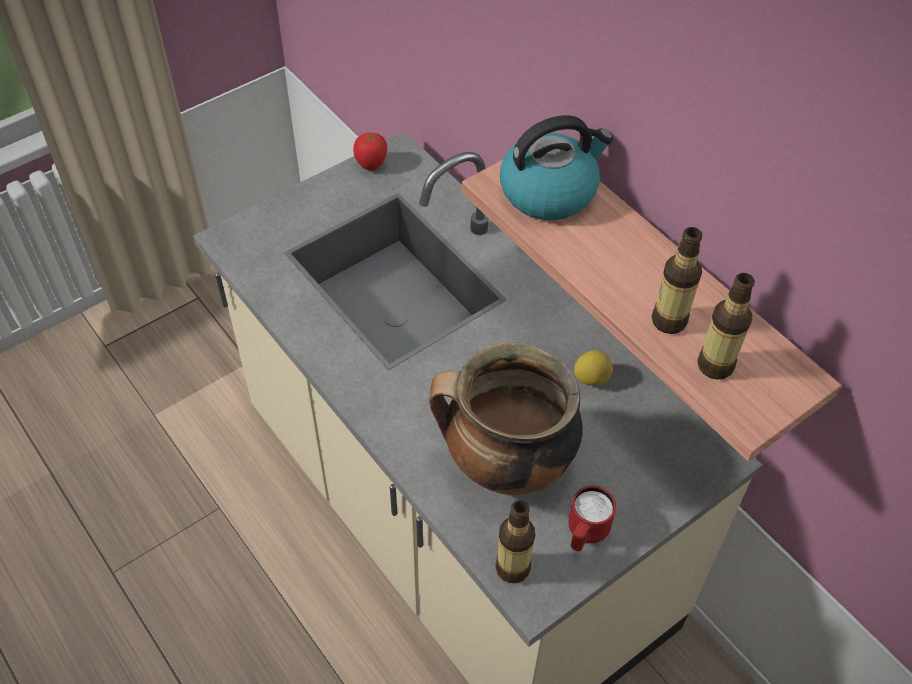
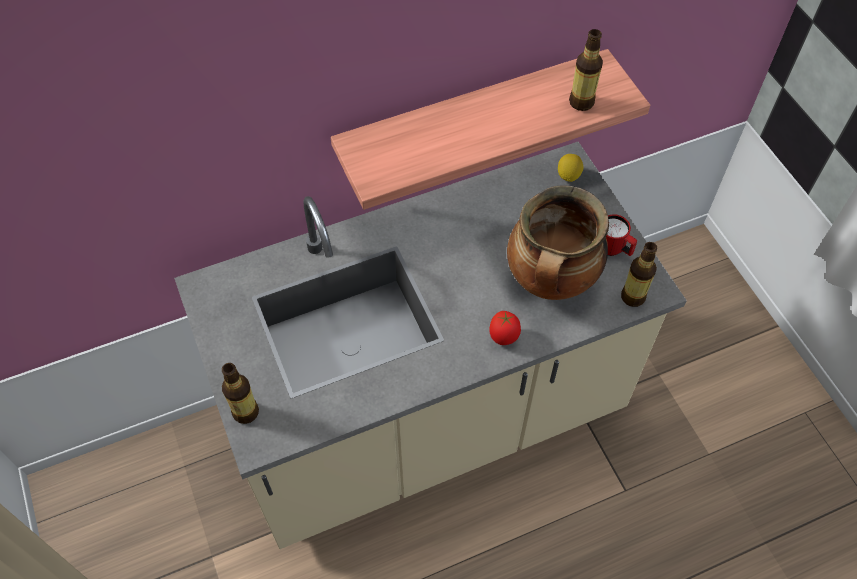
camera: 75 degrees left, 5 degrees up
tomato [353,132,387,171] -> tomato moved to [489,311,521,345]
kettle [500,115,613,220] -> none
lemon [574,350,613,385] -> lemon moved to [558,154,584,182]
bottle [652,227,702,334] -> bottle moved to [222,363,259,424]

